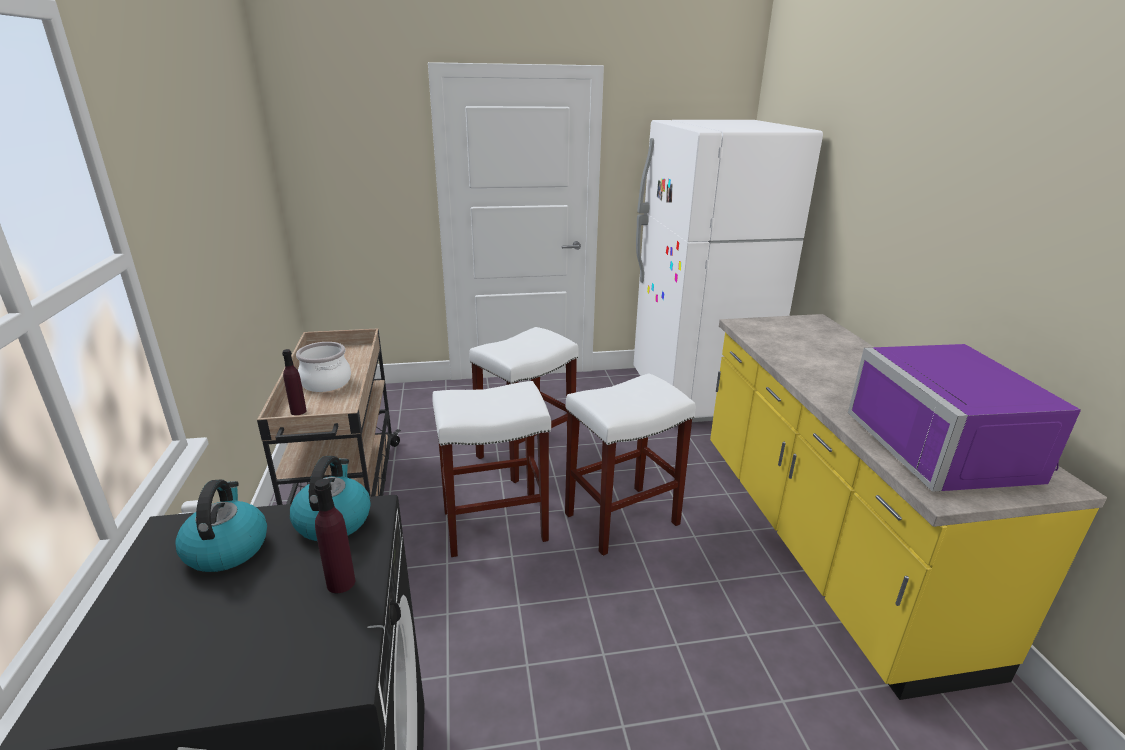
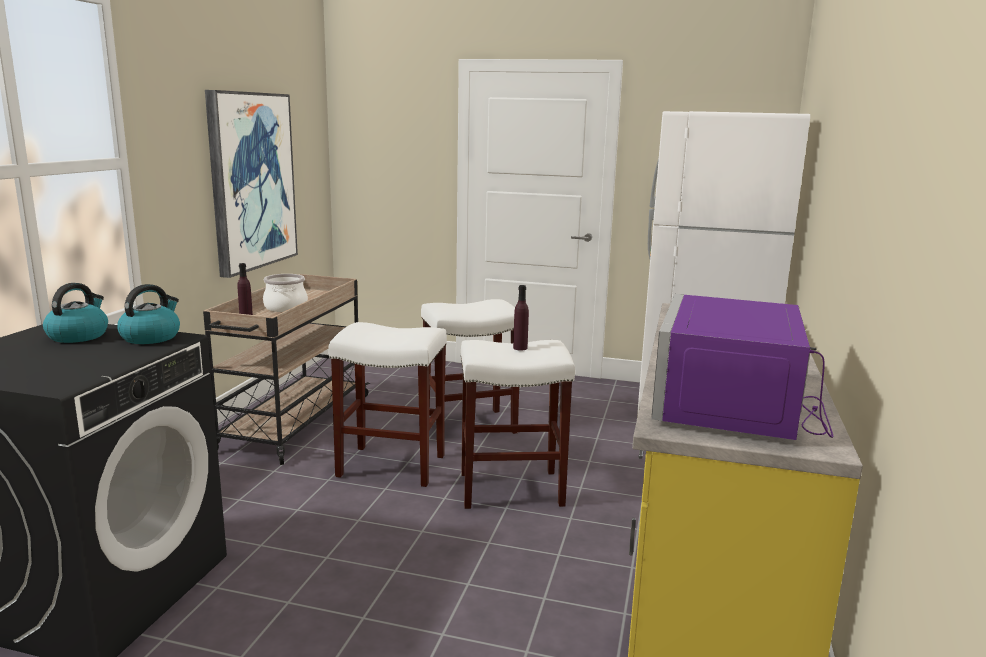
camera: 25 degrees right, 10 degrees down
purple bottle [314,479,355,593] -> purple bottle moved to [513,285,529,350]
none -> picture [205,90,298,278]

